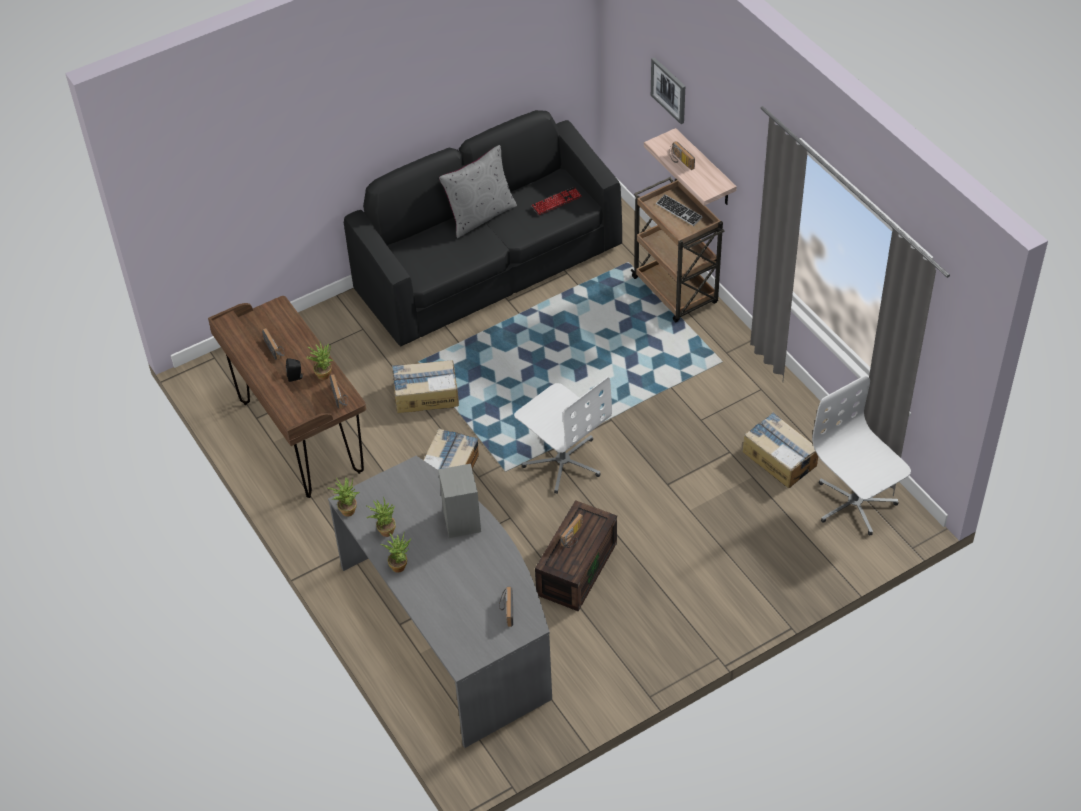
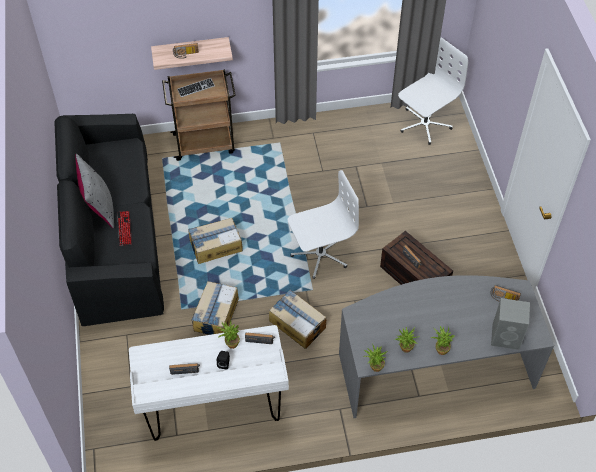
camera: 70 degrees left, 5 degrees up
brown desk [208,296,366,498] -> white desk [129,325,289,441]
grey speaker [438,464,481,538] -> grey speaker moved to [491,298,530,350]
keyboard [531,187,582,215] -> keyboard moved to [117,211,132,245]
picture [651,57,685,124] -> none
cardboard box [742,412,818,488] -> cardboard box moved to [188,218,243,264]
white office chair [812,375,911,536] -> white office chair turned 150 degrees clockwise [398,37,468,144]

